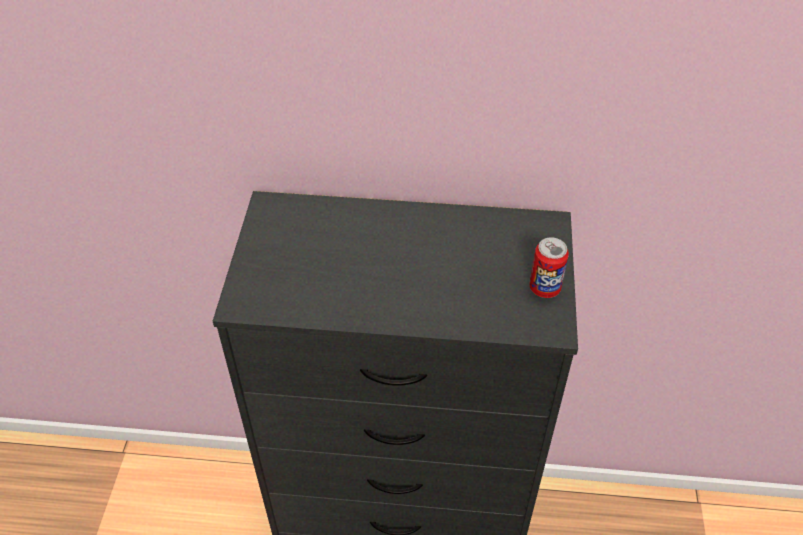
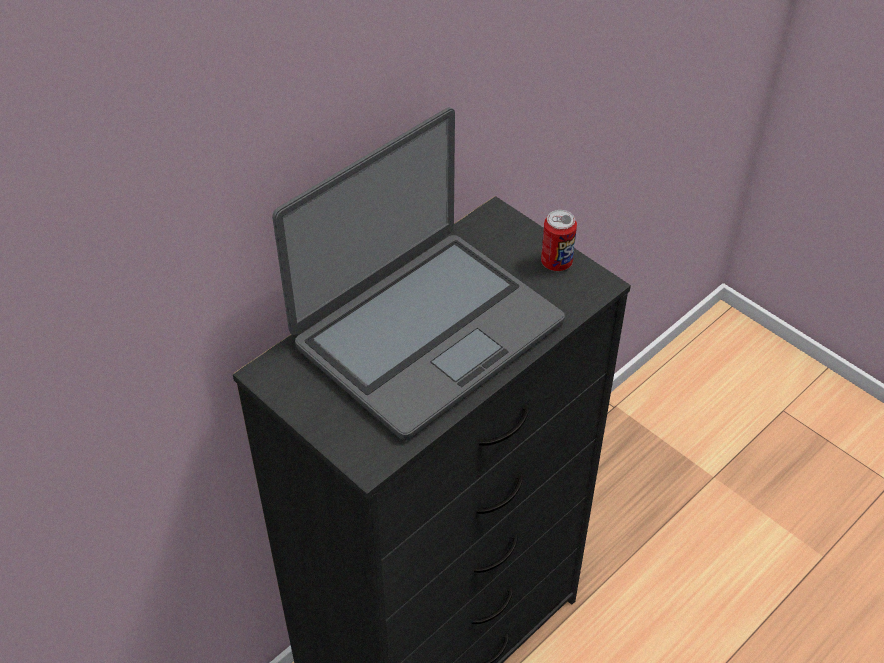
camera: 50 degrees left, 0 degrees up
none -> laptop [272,108,565,440]

